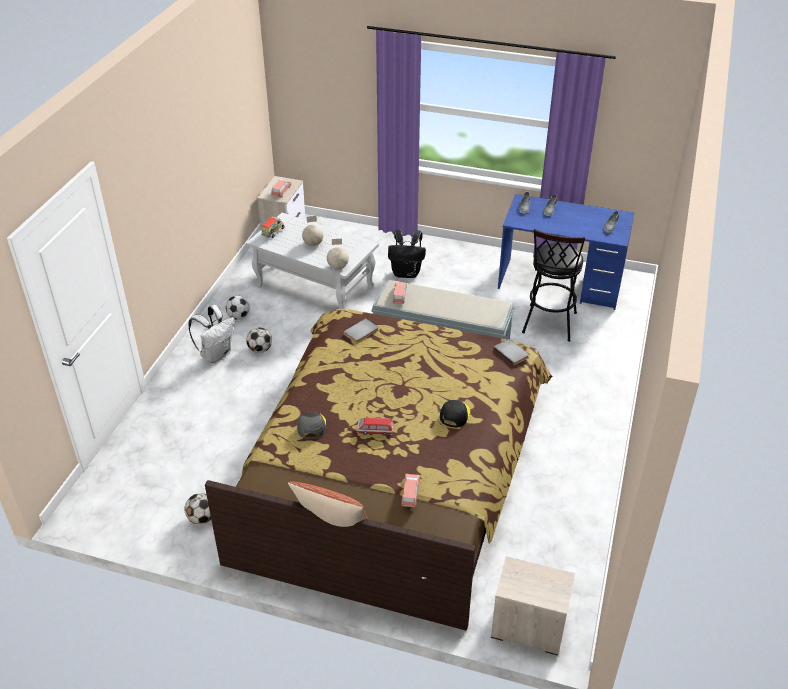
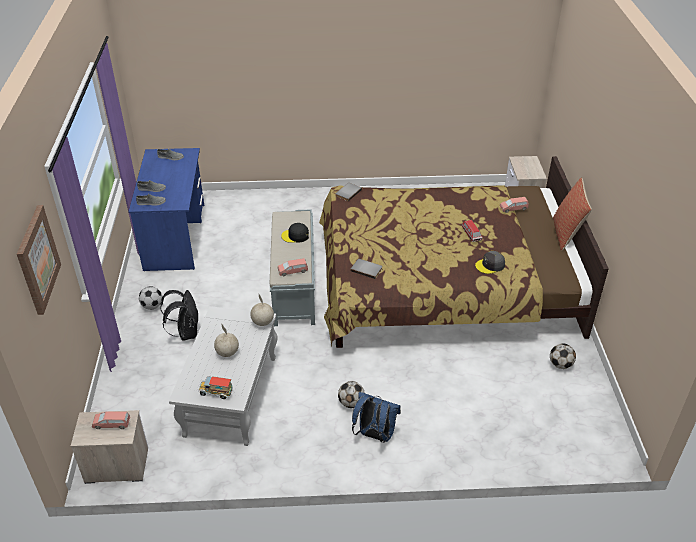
camera: 110 degrees left, 0 degrees up
white backpack [188,305,235,363] -> blue backpack [352,392,401,443]
football [226,295,250,320] -> football moved to [139,286,162,310]
black cap [440,400,470,427] -> black cap moved to [281,223,309,243]
black stool [522,229,585,342] -> none
none -> picture [17,205,61,315]

